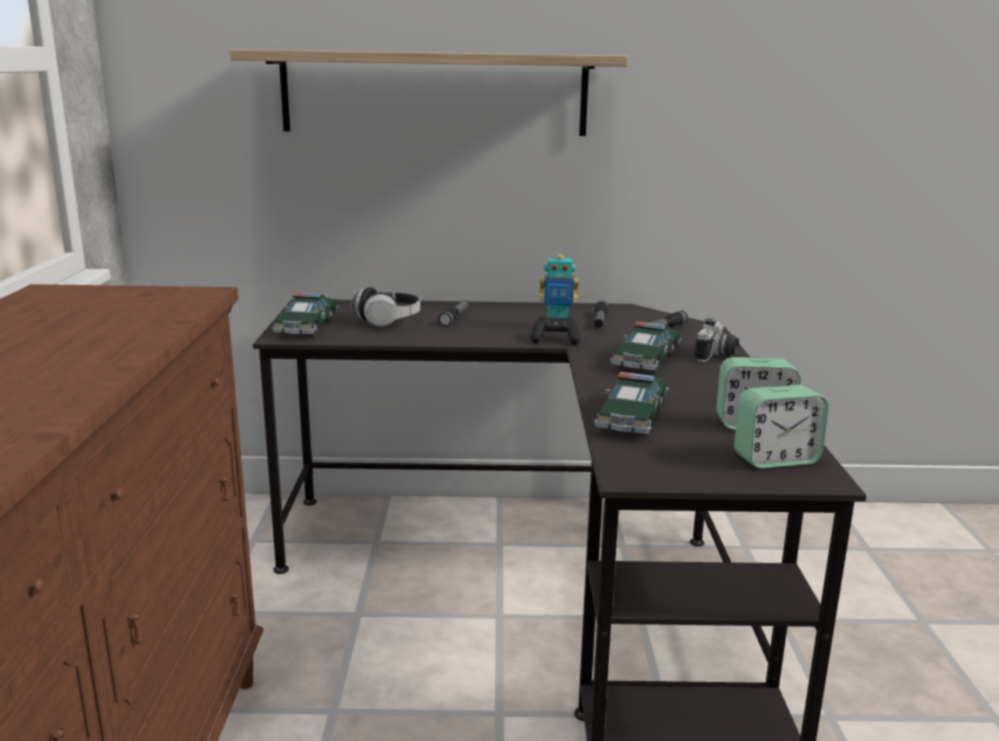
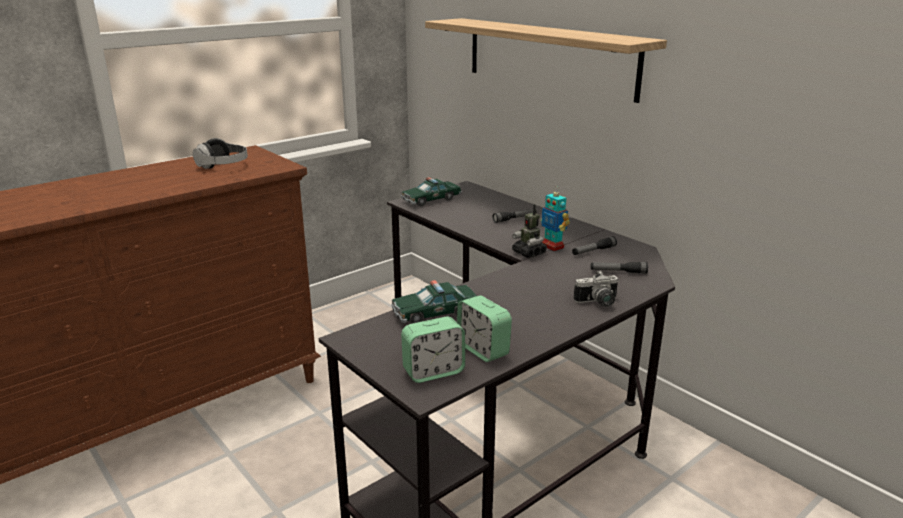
camera: 50 degrees right, 5 degrees up
headphones [351,287,420,327] -> headphones moved to [193,138,248,169]
black game controller [531,316,580,345] -> toy robot [512,204,547,258]
toy car [610,321,682,372] -> none
alarm clock [734,385,828,469] -> alarm clock turned 60 degrees counterclockwise [401,317,465,383]

